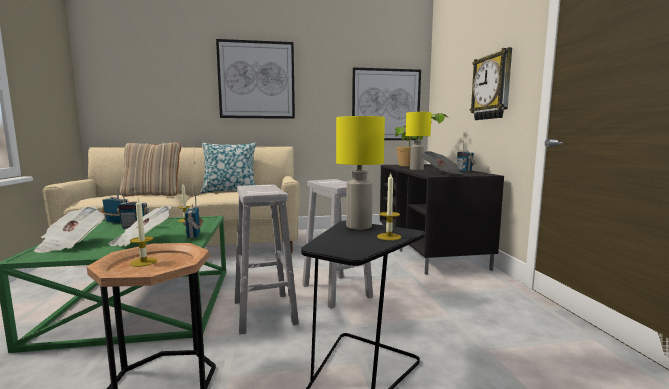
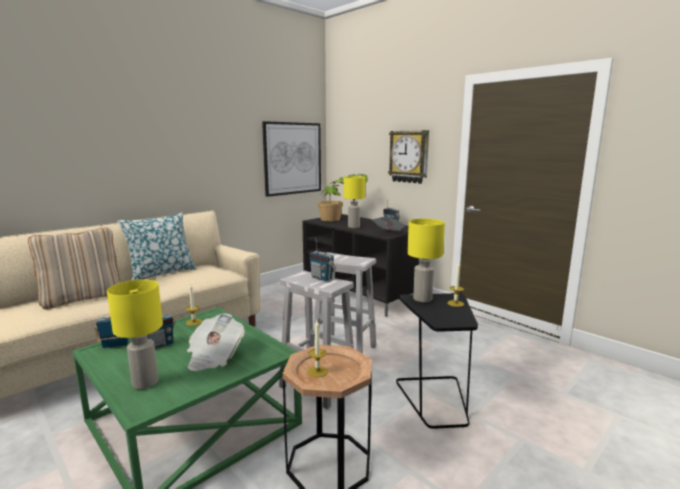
camera: 35 degrees left, 5 degrees up
newspaper [34,206,104,253] -> yellow table lamp [107,279,163,390]
radio [183,193,203,239] -> radio moved to [309,238,336,281]
picture [216,39,295,119] -> none

